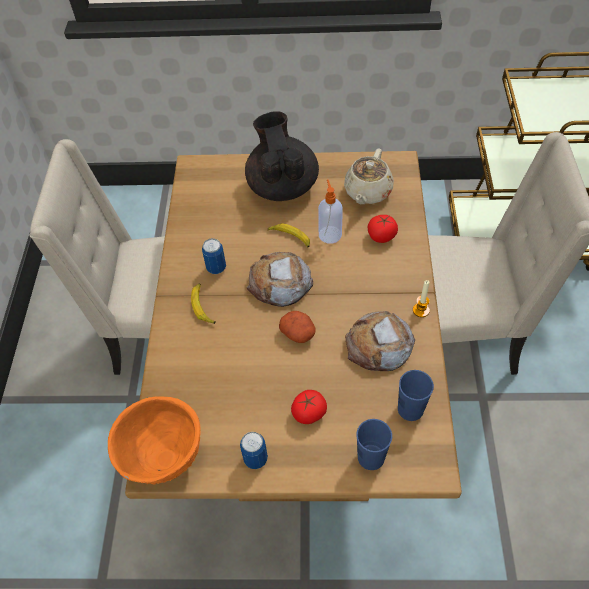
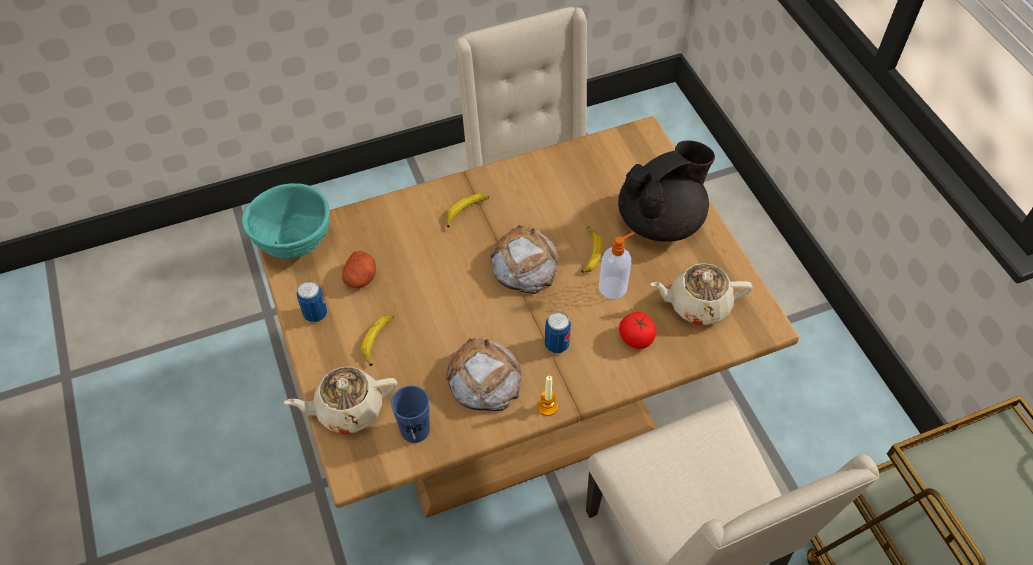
camera: 65 degrees right, 0 degrees up
orange bowl [108,396,201,485] -> turquoise bowl [242,183,330,259]
can [202,238,226,274] -> can moved to [545,312,571,353]
potato [279,311,316,343] -> potato moved to [342,251,376,288]
tomato [291,390,327,424] -> banana [361,315,394,366]
blue cup [356,419,392,470] -> beige teapot [284,366,397,434]

